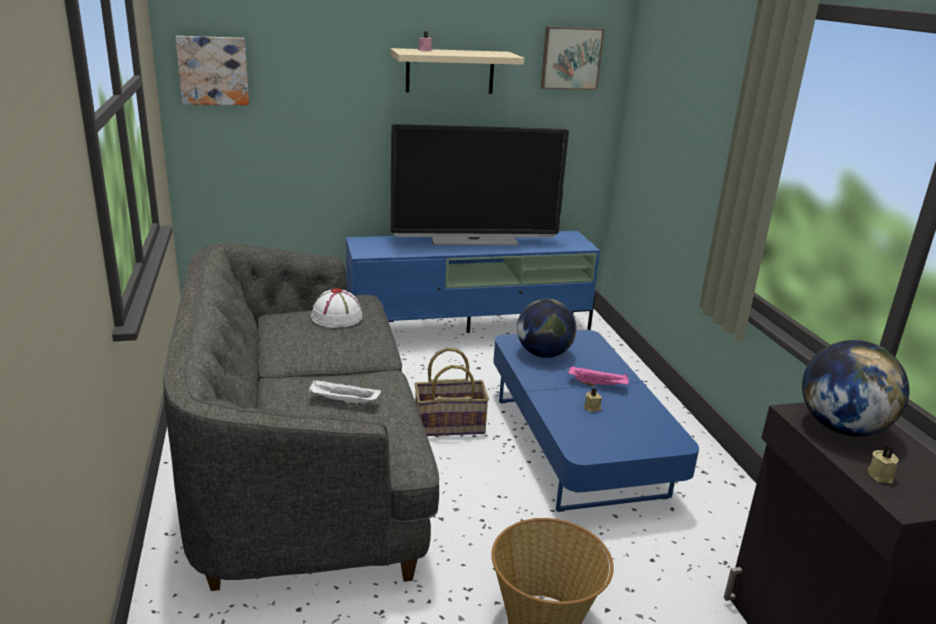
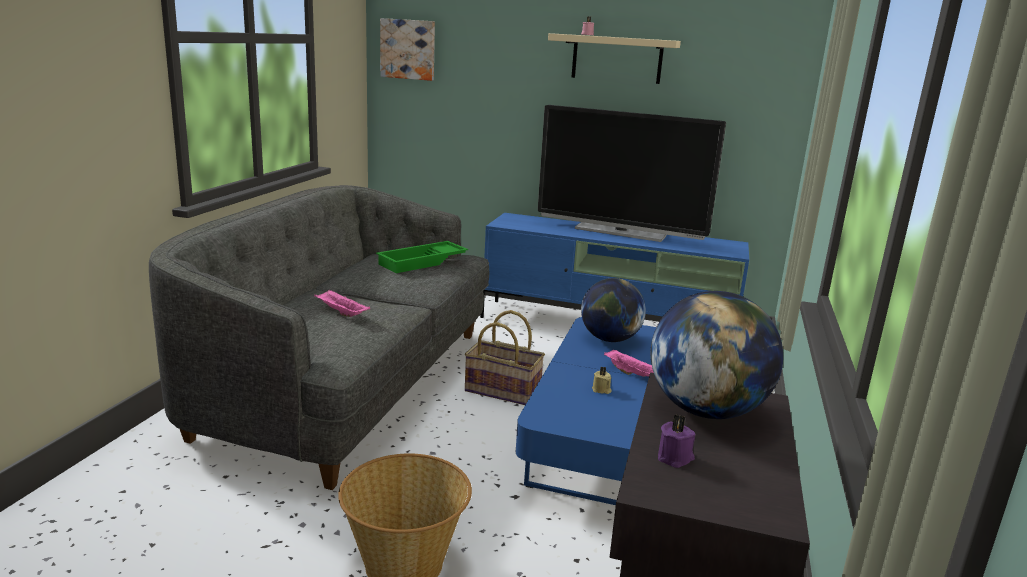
camera: 30 degrees right, 5 degrees down
white tray [309,379,381,405] -> pink tray [314,289,370,317]
white hat [311,288,362,328] -> green tray [376,241,468,273]
picture [541,26,605,90] -> none
beige candle [868,445,899,483] -> purple candle [658,415,695,468]

